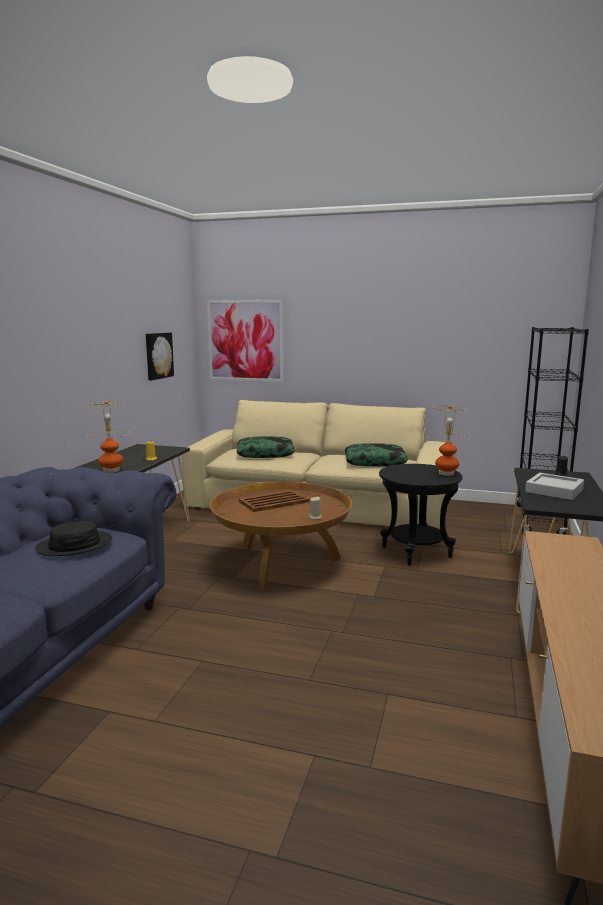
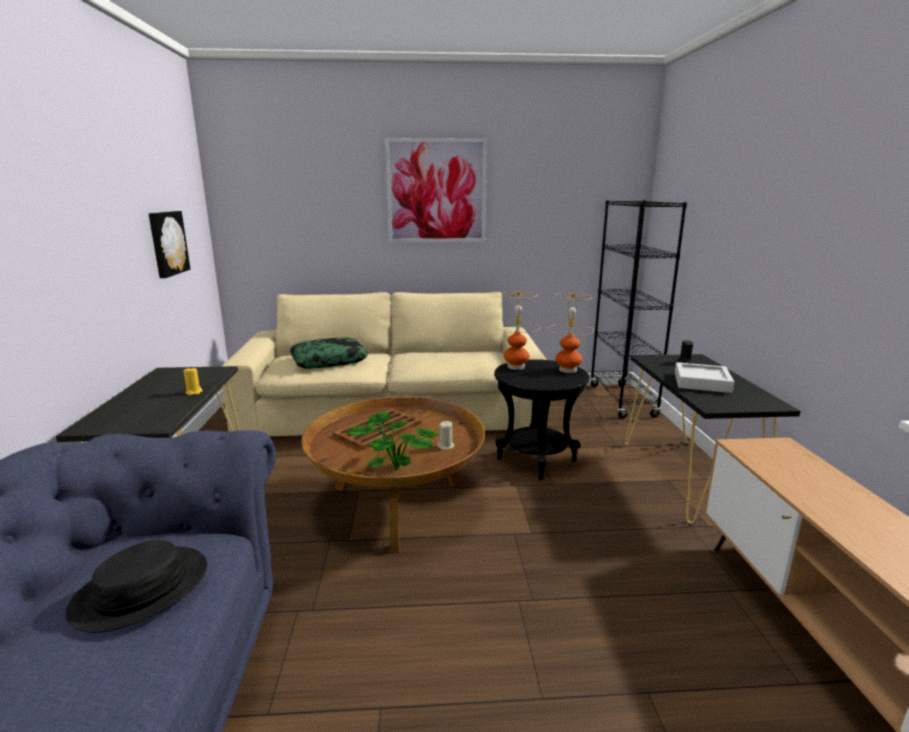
camera: 20 degrees left, 5 degrees up
table lamp [87,401,130,473] -> table lamp moved to [495,291,540,370]
picture [207,300,284,382] -> picture moved to [385,138,487,243]
pillow [345,443,408,467] -> none
none -> potted plant [345,411,439,471]

